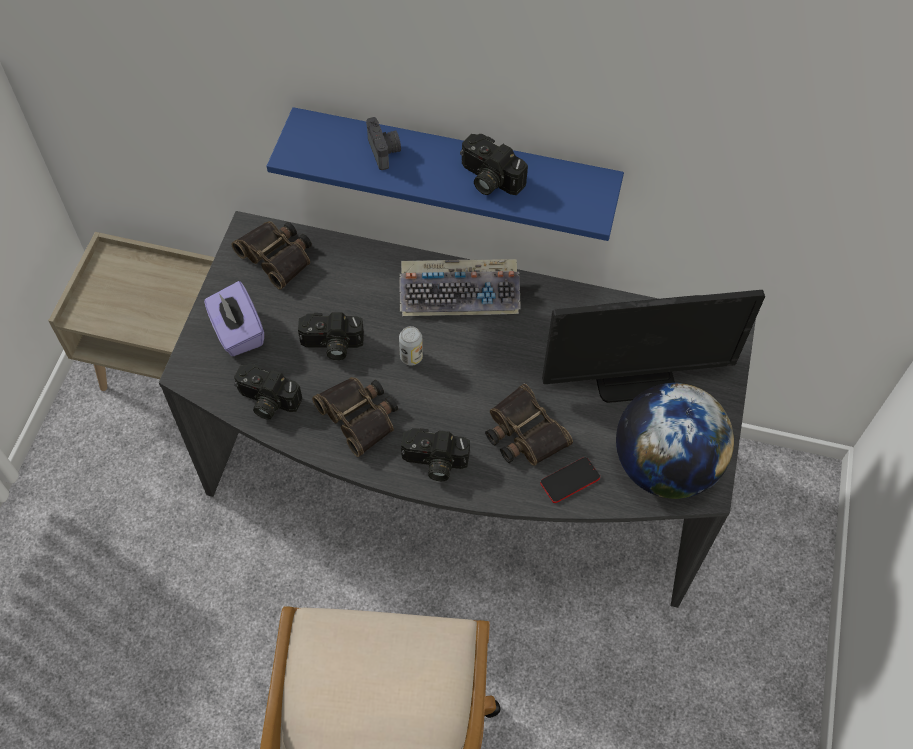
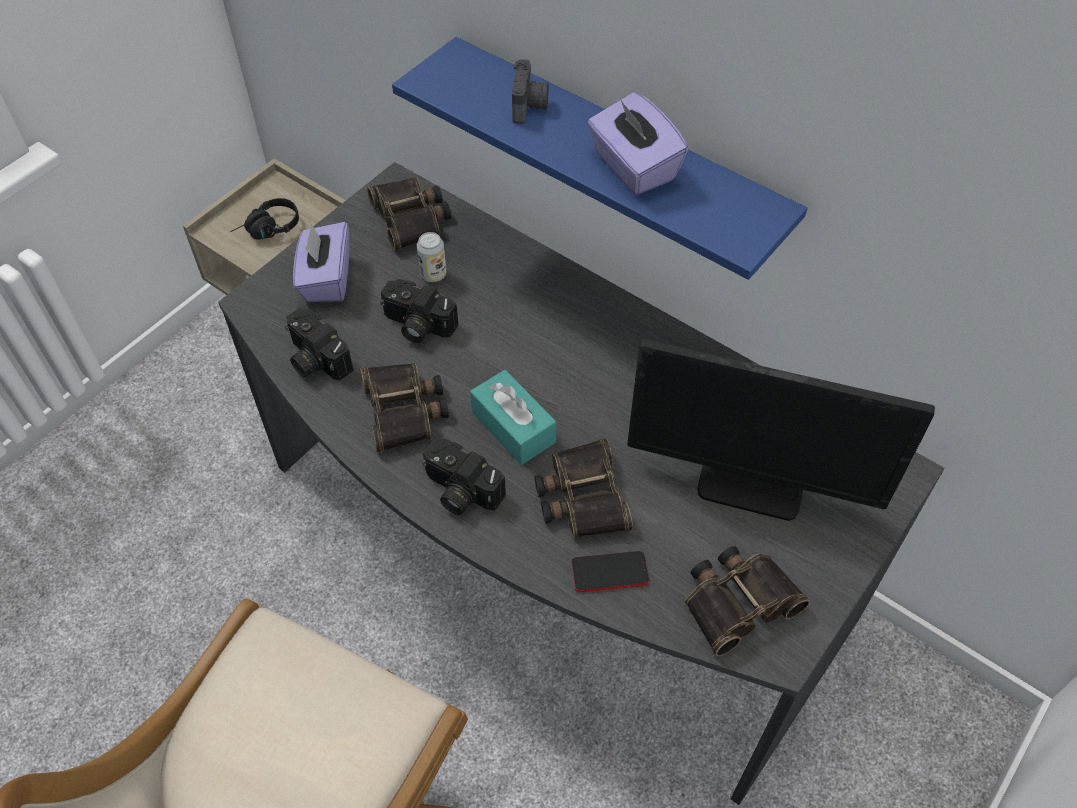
camera: 25 degrees right, 5 degrees down
keyboard [399,259,521,316] -> none
can [399,326,423,366] -> can moved to [417,232,446,282]
camera [460,134,528,195] -> purple tissue box [588,92,688,195]
globe [616,383,734,499] -> binoculars [685,546,810,656]
none -> black headphones [230,198,299,240]
none -> turquoise tissue box [470,370,556,465]

